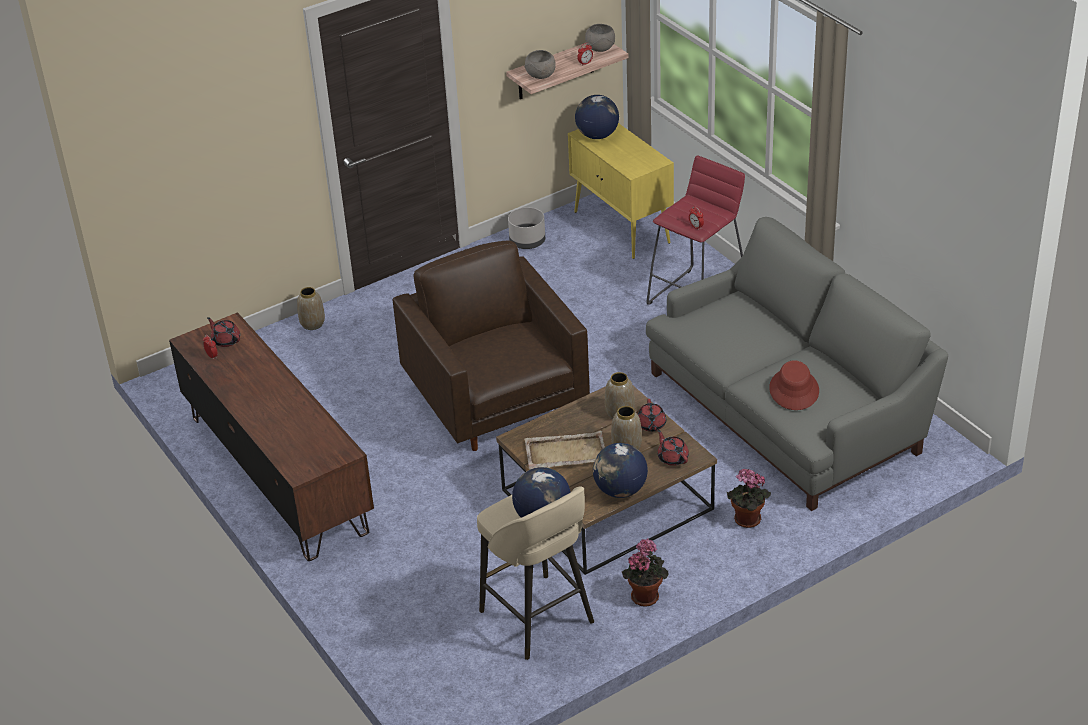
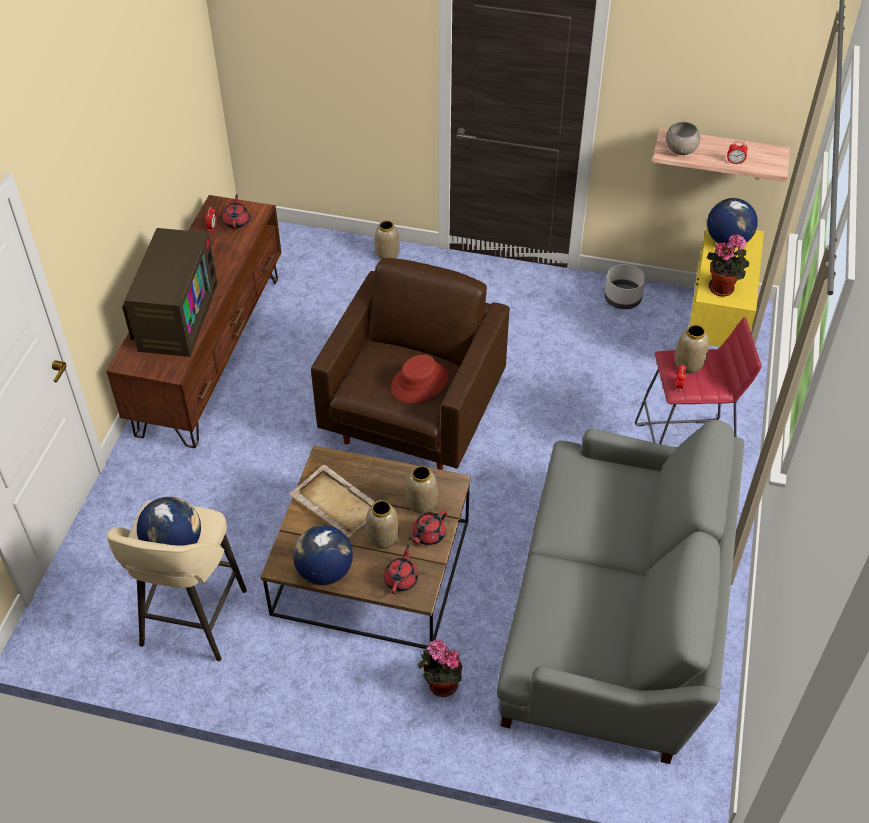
camera: 45 degrees right, 10 degrees up
grey bowl [585,24,615,52] -> none
potted plant [622,538,669,607] -> potted plant moved to [707,234,749,296]
red hat [769,360,819,410] -> red hat moved to [391,355,448,403]
none -> television [122,228,218,357]
none -> vase [674,325,709,374]

